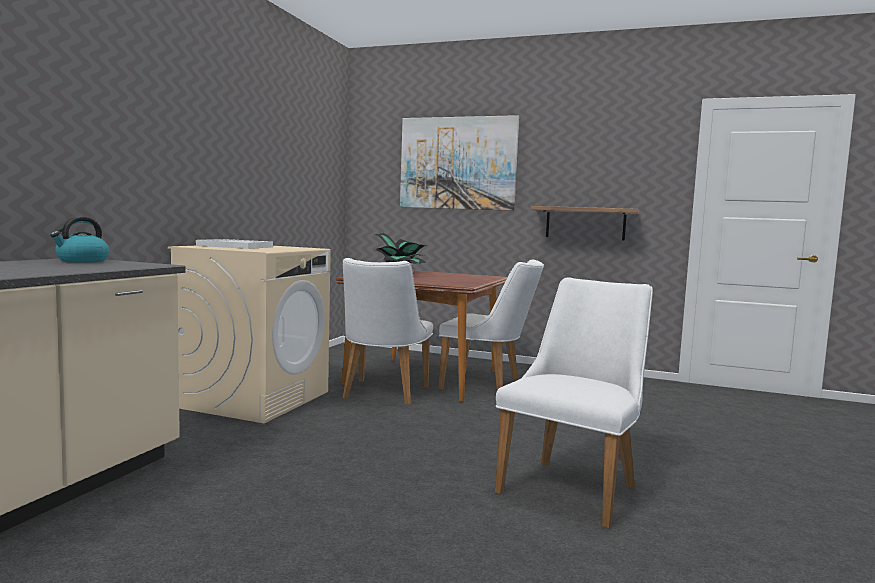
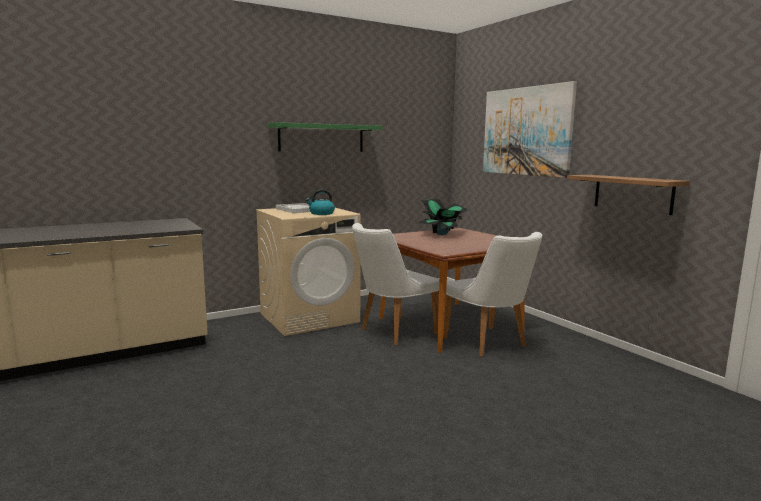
camera: 40 degrees right, 5 degrees up
kettle [50,216,110,263] -> kettle moved to [306,190,335,215]
white chair [495,277,653,528] -> none
none -> green shelf [268,122,383,152]

